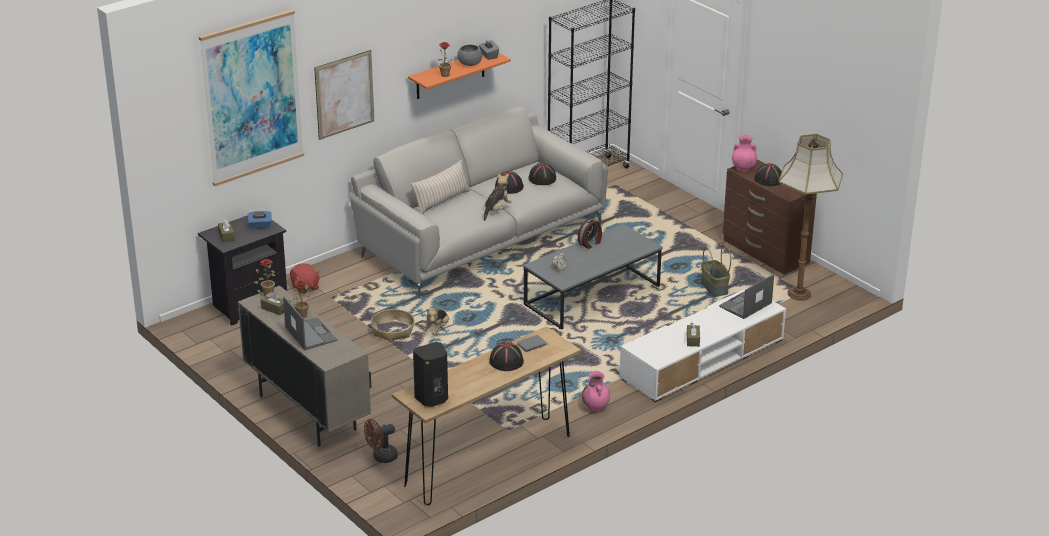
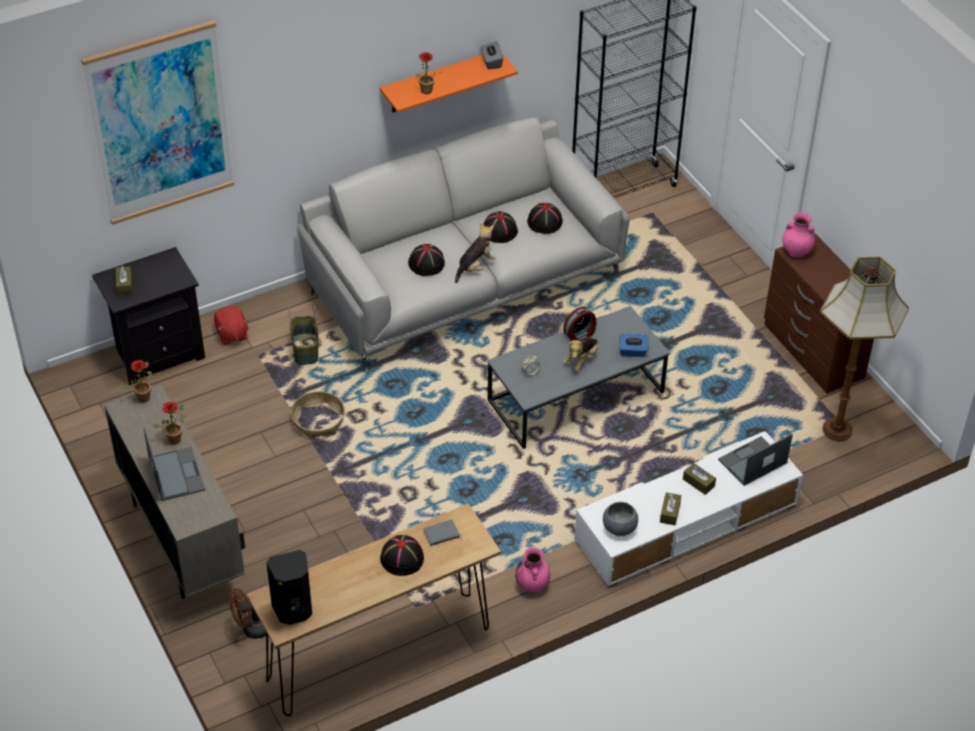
camera: 10 degrees right, 15 degrees up
blue tissue box [248,211,272,229] -> blue tissue box moved to [619,333,648,357]
brown tissue box [261,292,284,315] -> brown tissue box moved to [683,463,716,495]
picture [314,50,374,140] -> none
beige pillow [411,160,470,214] -> none
plush toy [423,307,449,335] -> plush toy moved to [563,337,598,371]
grey bowl [457,44,482,66] -> grey bowl moved to [603,502,638,536]
basket [701,244,731,297] -> basket moved to [289,304,319,365]
black hat [754,163,782,186] -> black hat moved to [408,244,445,276]

